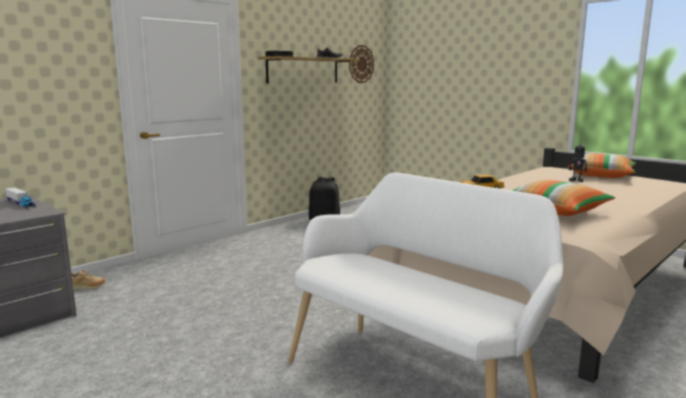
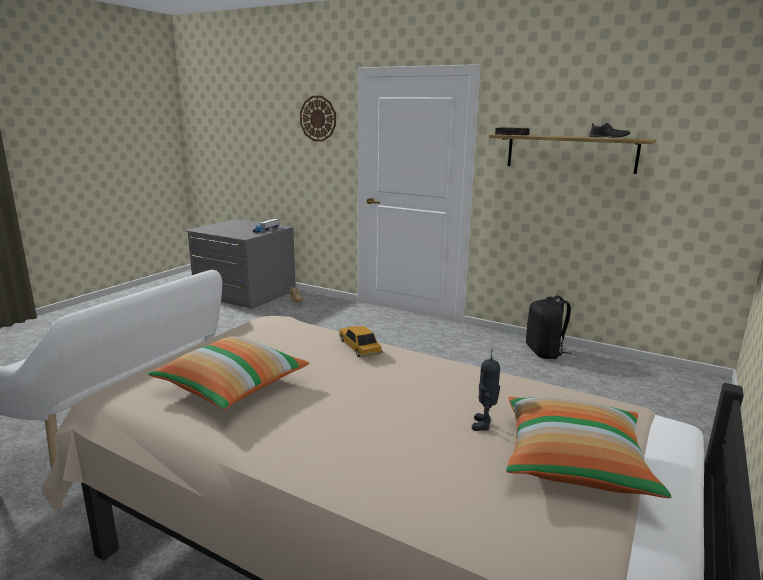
camera: 75 degrees right, 5 degrees up
wall clock [349,45,374,83] -> wall clock moved to [300,96,336,142]

